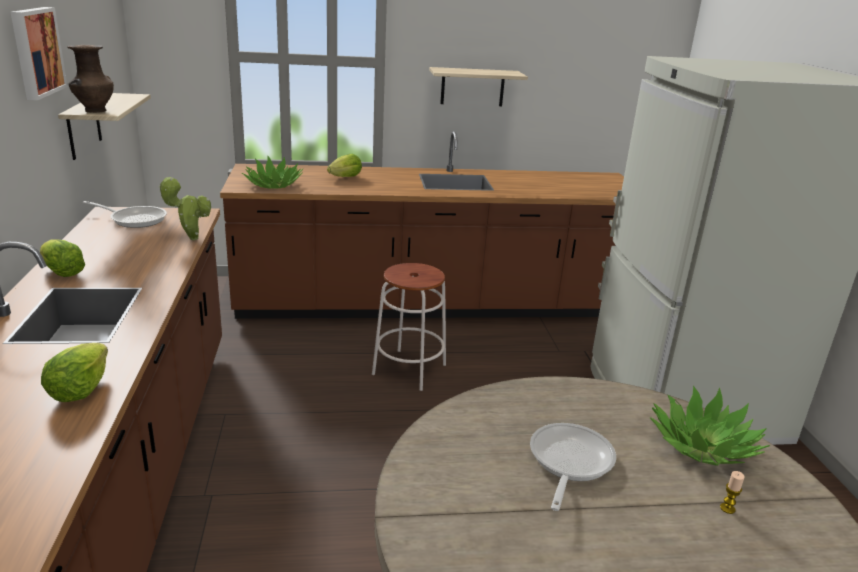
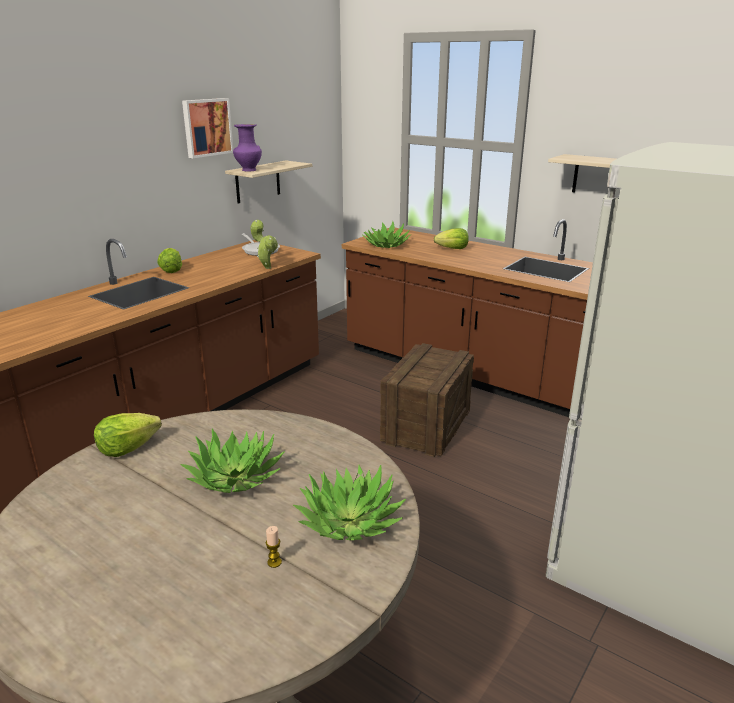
camera: 45 degrees right, 0 degrees up
lettuce [41,343,108,402] -> lettuce moved to [94,413,162,457]
brown vase [67,45,114,113] -> purple vase [233,124,262,171]
white stool [372,263,446,391] -> crate [380,343,474,457]
frying pan [530,423,616,511] -> potted plant [180,429,284,493]

